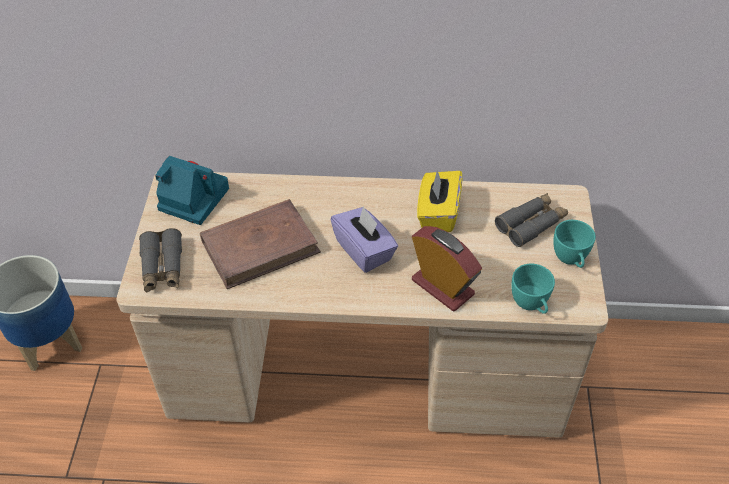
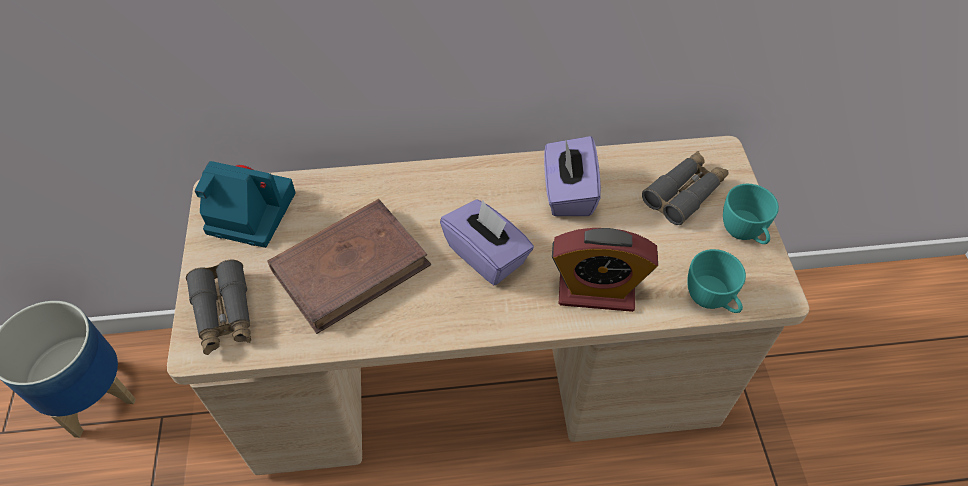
camera: 10 degrees left, 5 degrees up
alarm clock [412,226,482,311] -> alarm clock turned 150 degrees clockwise [552,228,658,312]
yellow tissue box [417,170,462,232] -> purple tissue box [544,136,601,216]

